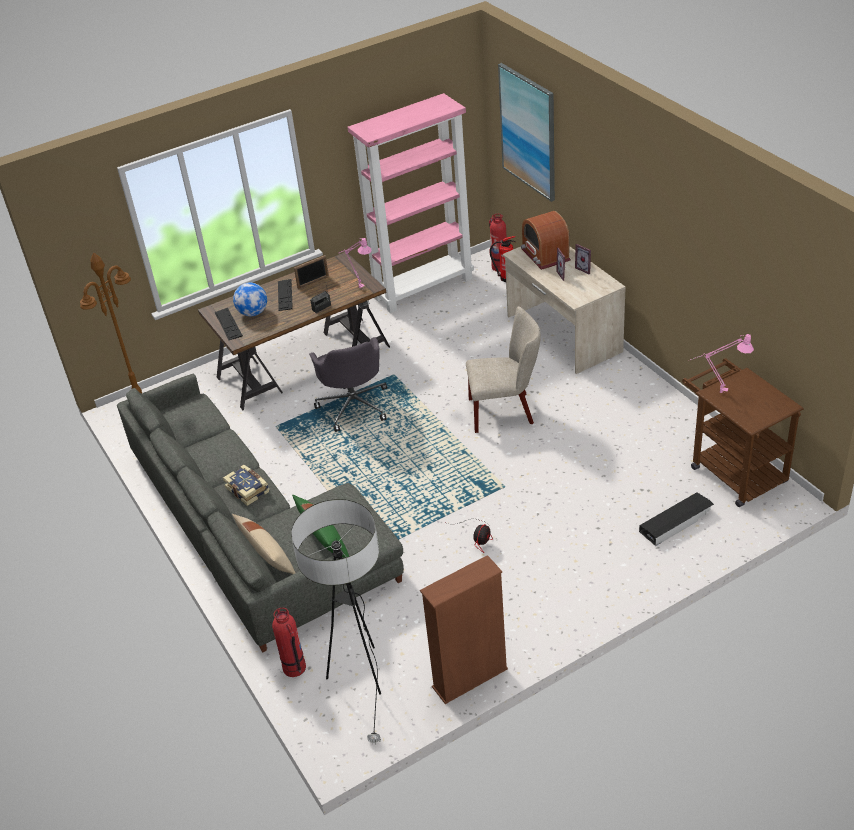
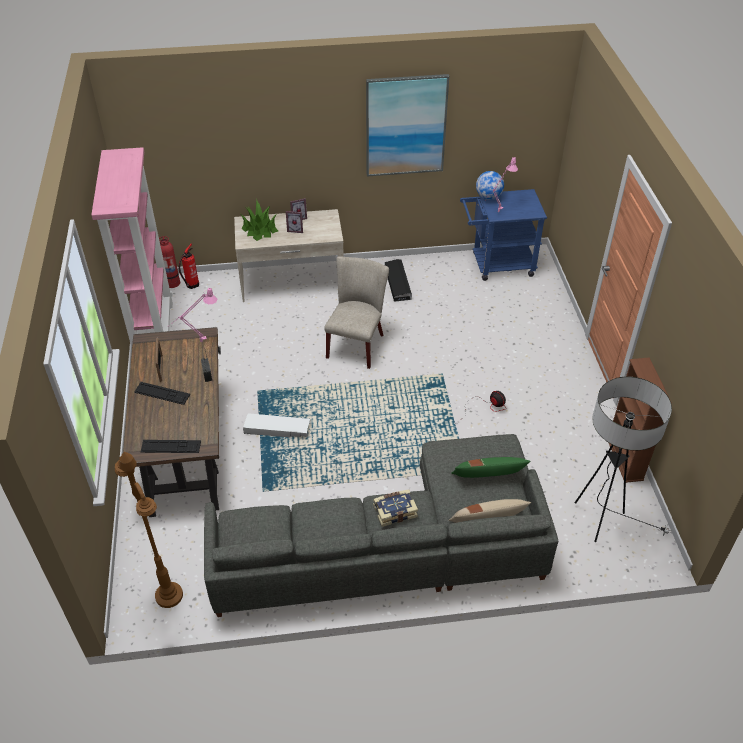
camera: 70 degrees left, 5 degrees up
globe [233,283,267,316] -> globe moved to [476,171,504,200]
fire extinguisher [272,608,306,677] -> none
grey office chair [309,337,387,432] -> white storage box [243,413,311,438]
picture [498,63,555,202] -> picture moved to [366,74,449,177]
radio [521,211,571,270] -> potted plant [240,199,278,241]
black storage box [639,492,714,546] -> black storage box moved to [385,259,412,302]
brown cart [682,358,804,507] -> blue cart [460,189,547,281]

